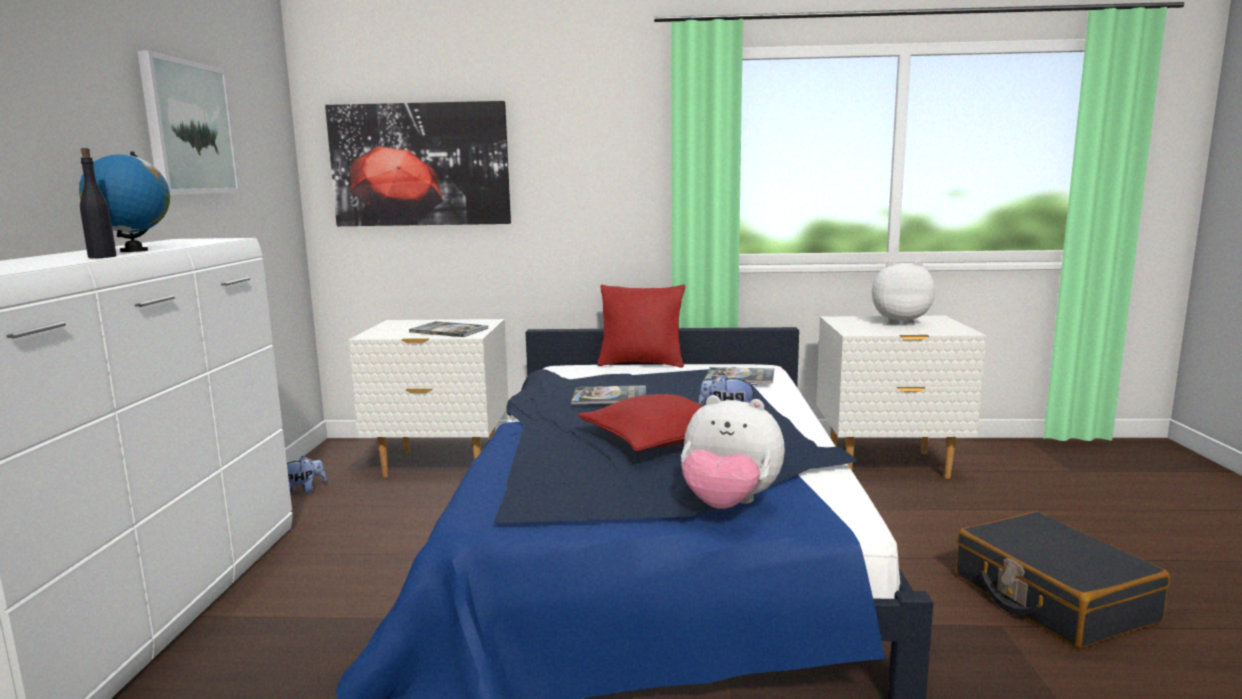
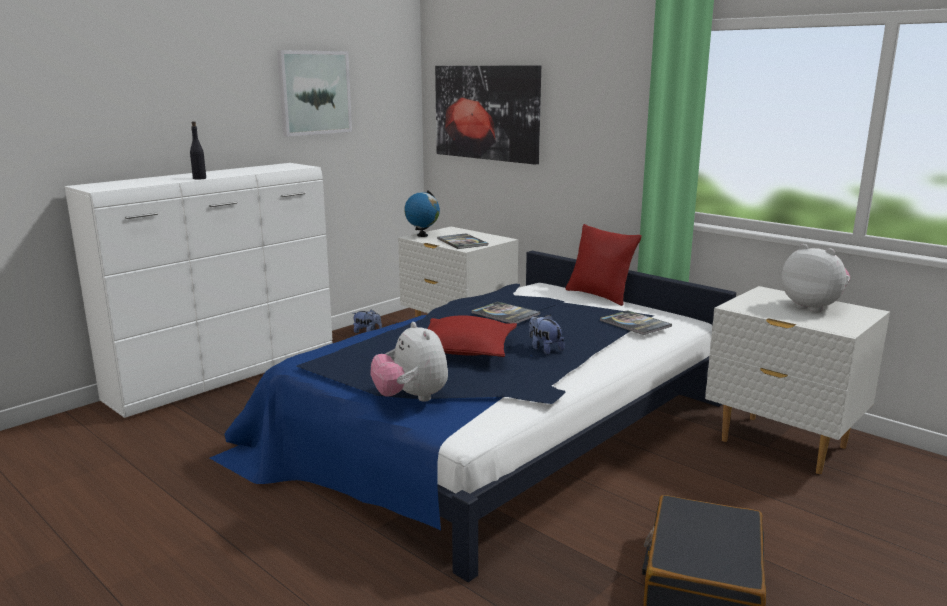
camera: 40 degrees right, 5 degrees up
globe [79,151,170,252] -> globe moved to [404,190,440,237]

